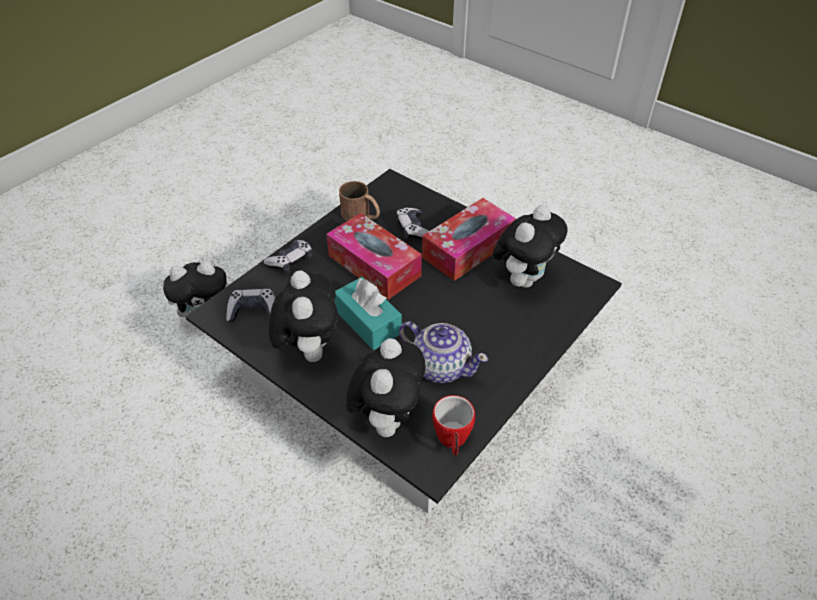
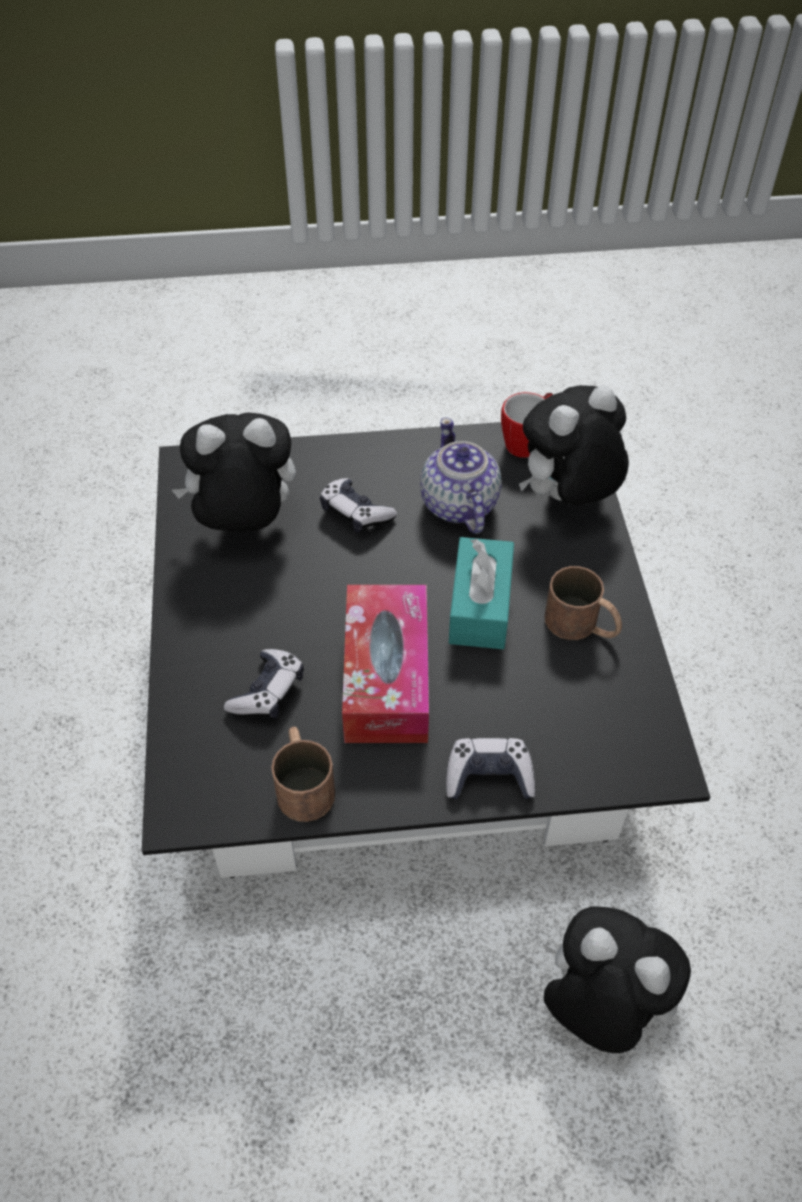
camera: 135 degrees left, 5 degrees up
game controller [226,289,275,323] -> game controller moved to [320,478,397,533]
plush toy [269,271,338,362] -> brown mug [545,566,622,640]
tissue box [422,198,516,281] -> none

